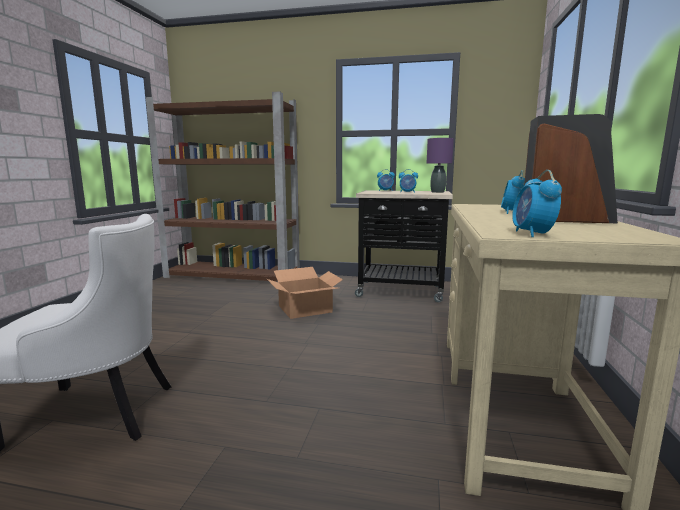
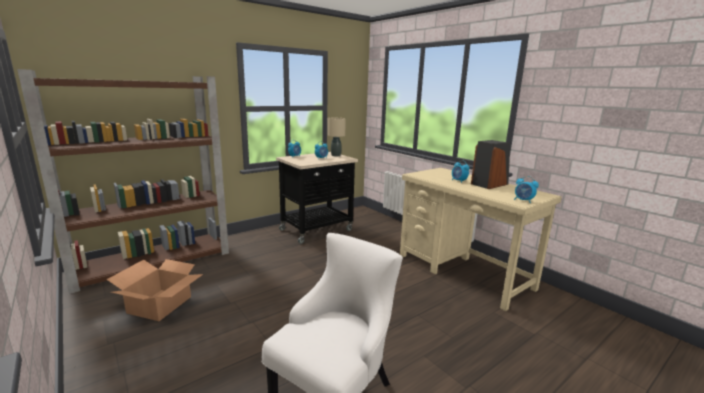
camera: 50 degrees left, 5 degrees up
cardboard box [267,267,343,319] -> cardboard box moved to [106,259,203,321]
purple table lamp [427,138,454,193] -> beige table lamp [327,118,346,156]

